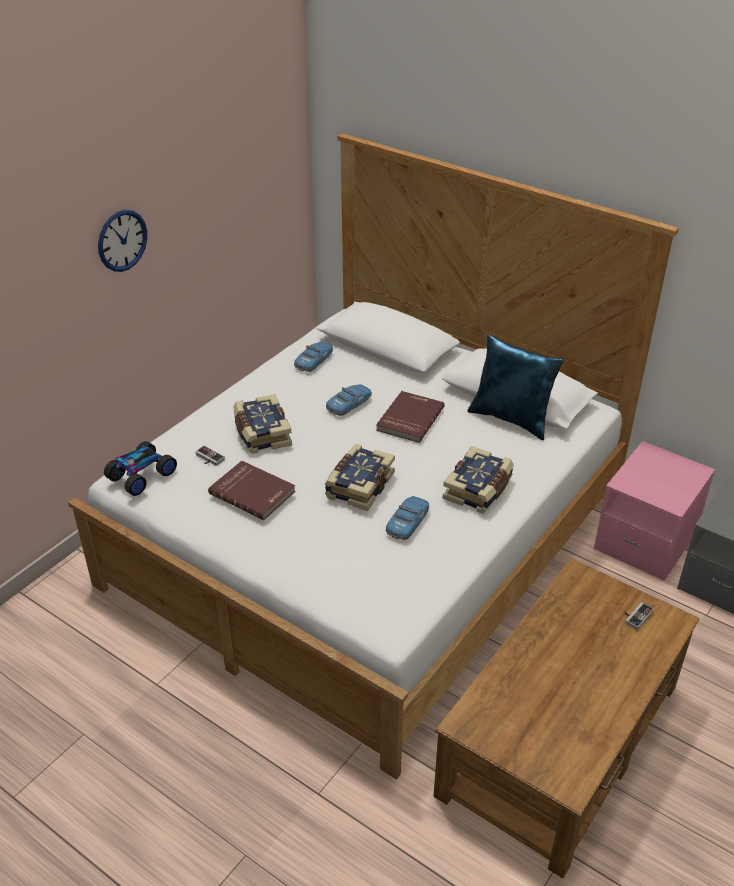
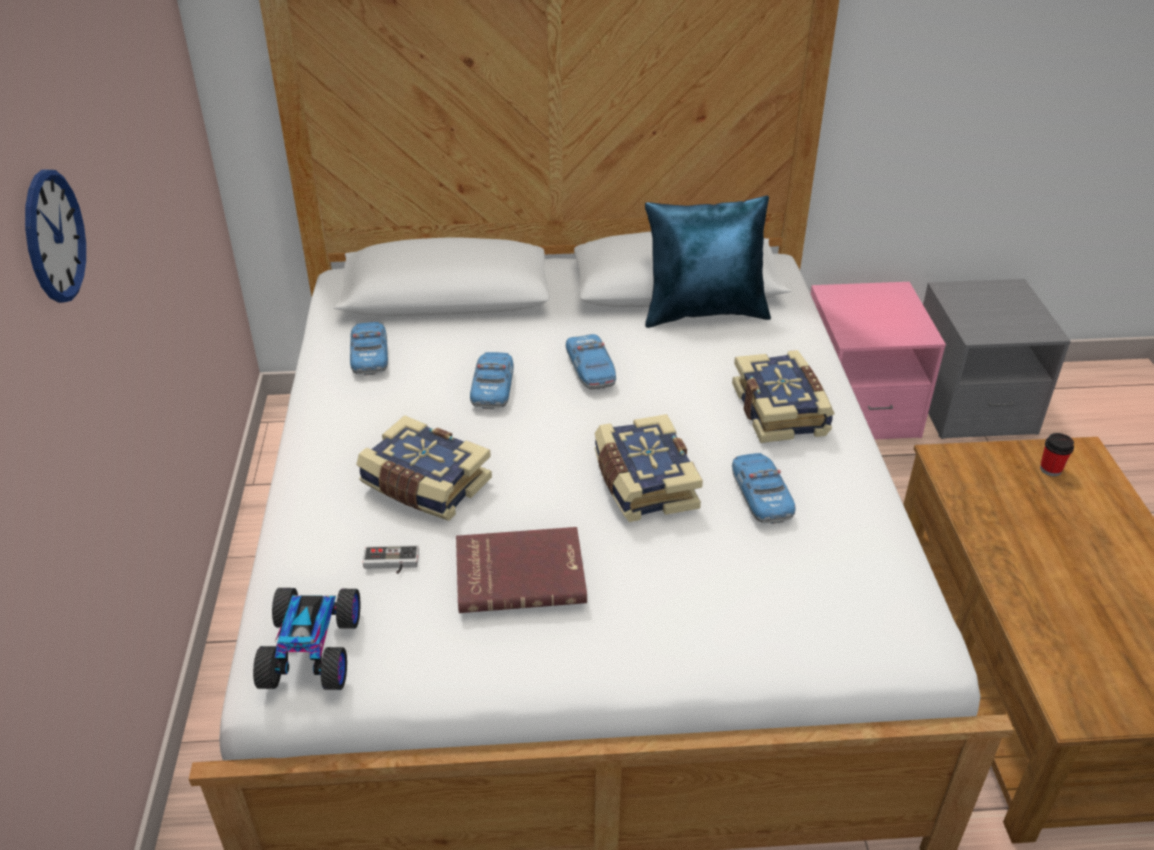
camera: 40 degrees left, 0 degrees up
red book [376,391,445,443] -> toy car [566,334,616,390]
game controller [624,602,654,630] -> cup [1040,433,1074,476]

